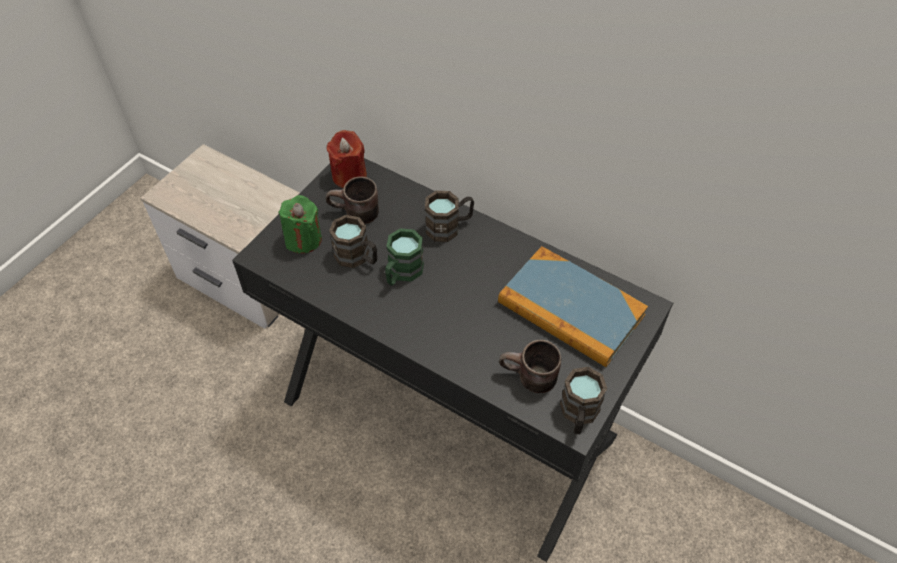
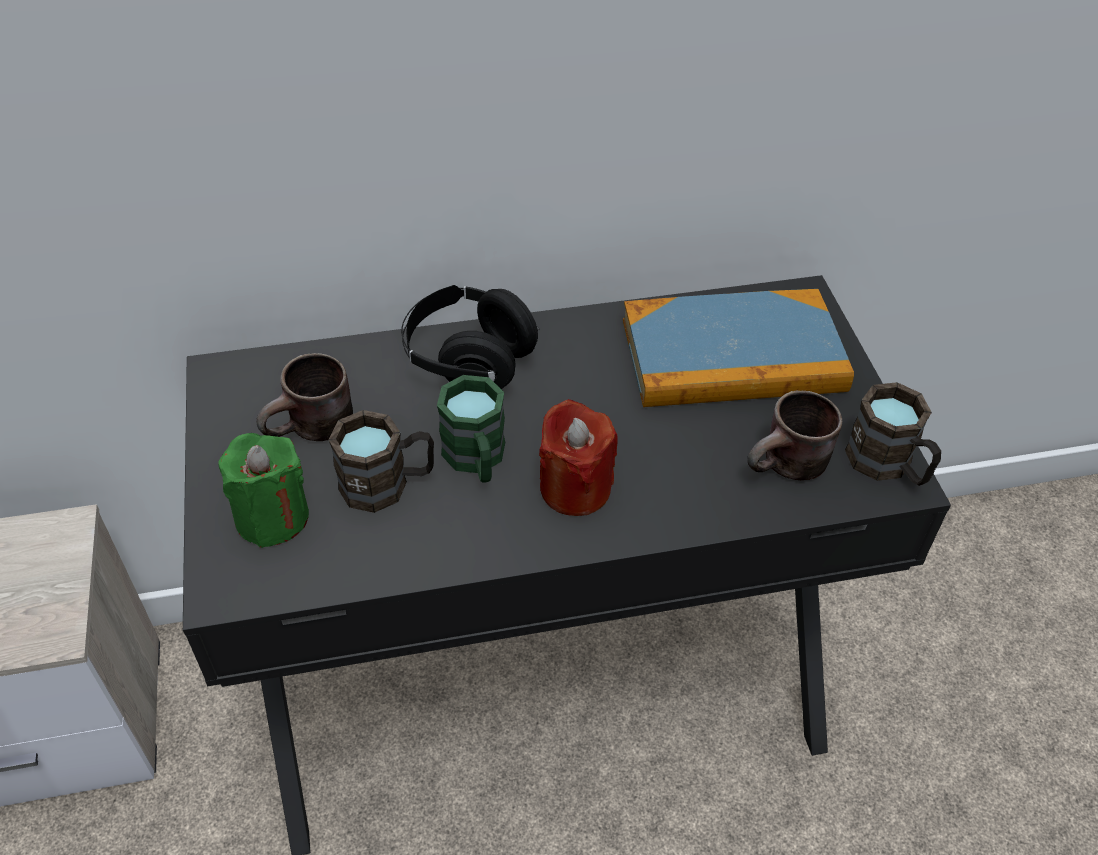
camera: 45 degrees left, 5 degrees down
red candle [327,130,367,188] -> red candle moved to [539,399,618,516]
brown mug [425,191,474,242] -> black headphones [401,285,540,389]

